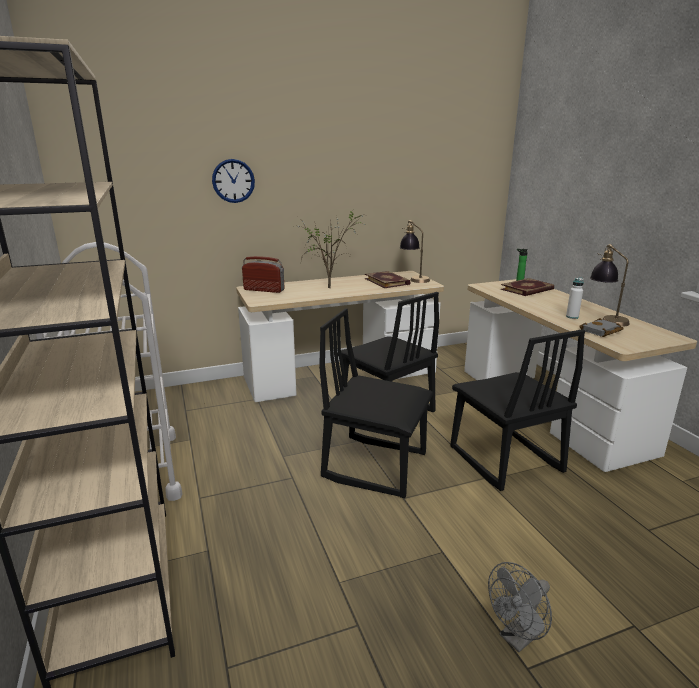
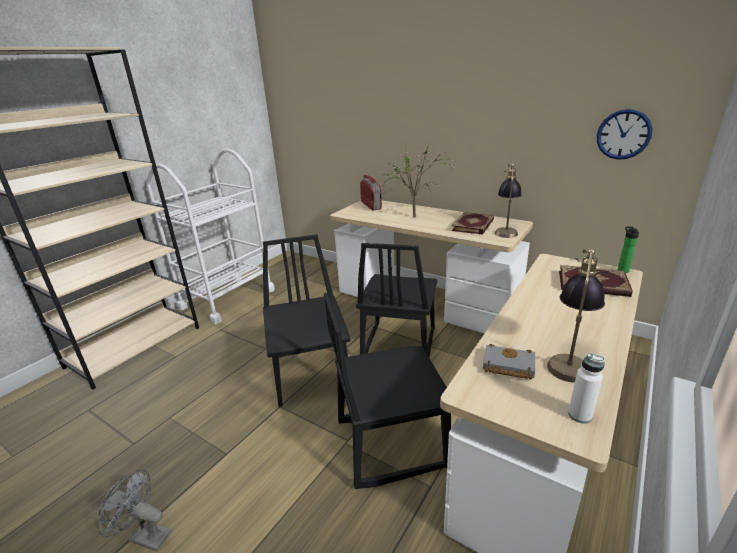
camera: 55 degrees right, 5 degrees up
wall clock [212,159,255,203] -> wall clock moved to [597,109,652,160]
black chair [451,329,585,491] -> black chair turned 45 degrees clockwise [324,293,451,489]
white bottle [566,278,584,319] -> white bottle moved to [568,353,605,423]

